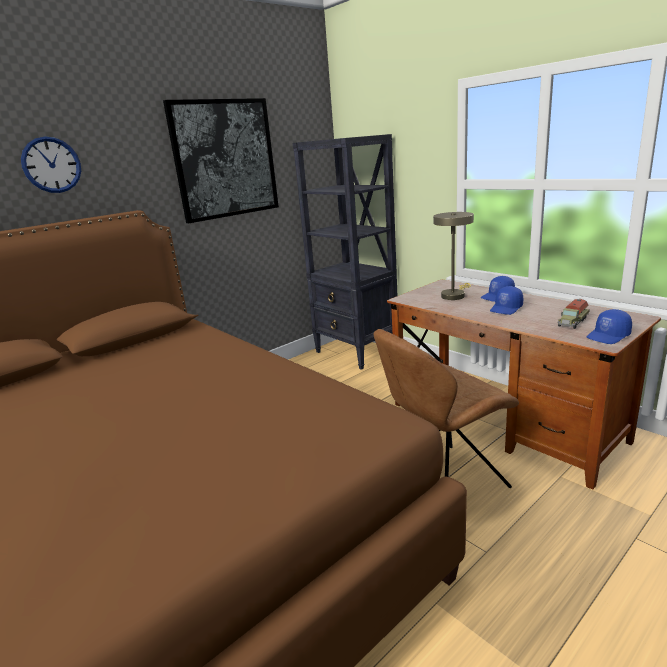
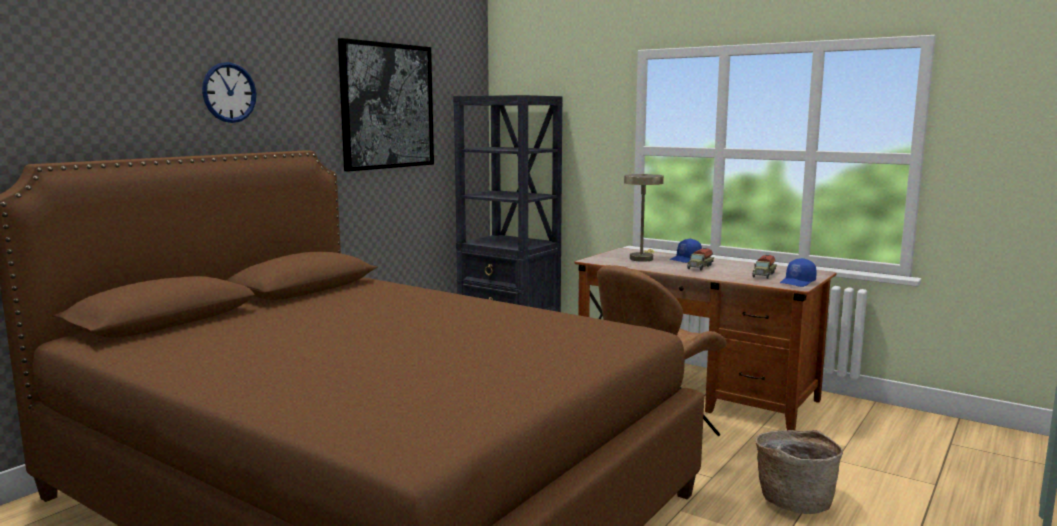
camera: 15 degrees left, 10 degrees down
blue cap [490,286,523,315] -> toy truck [687,248,714,271]
none -> basket [755,430,843,514]

